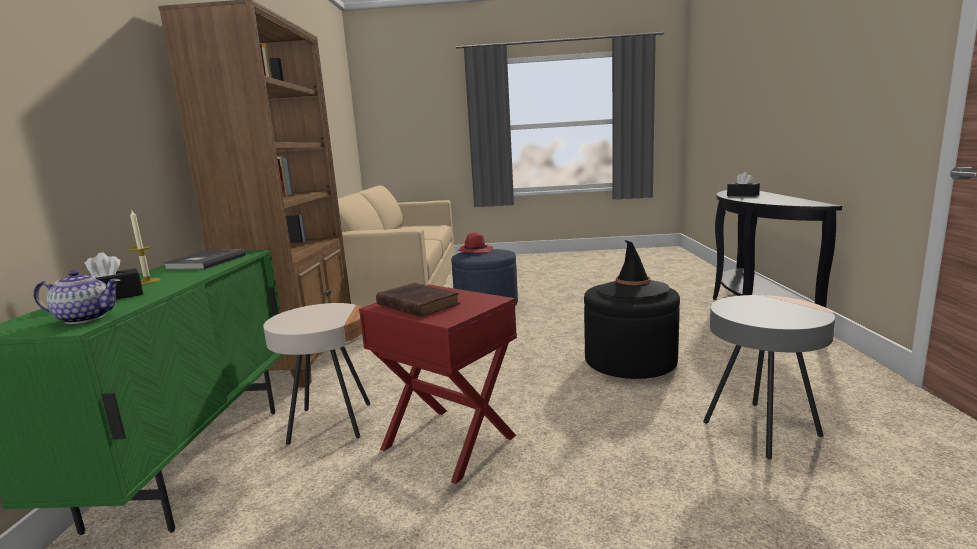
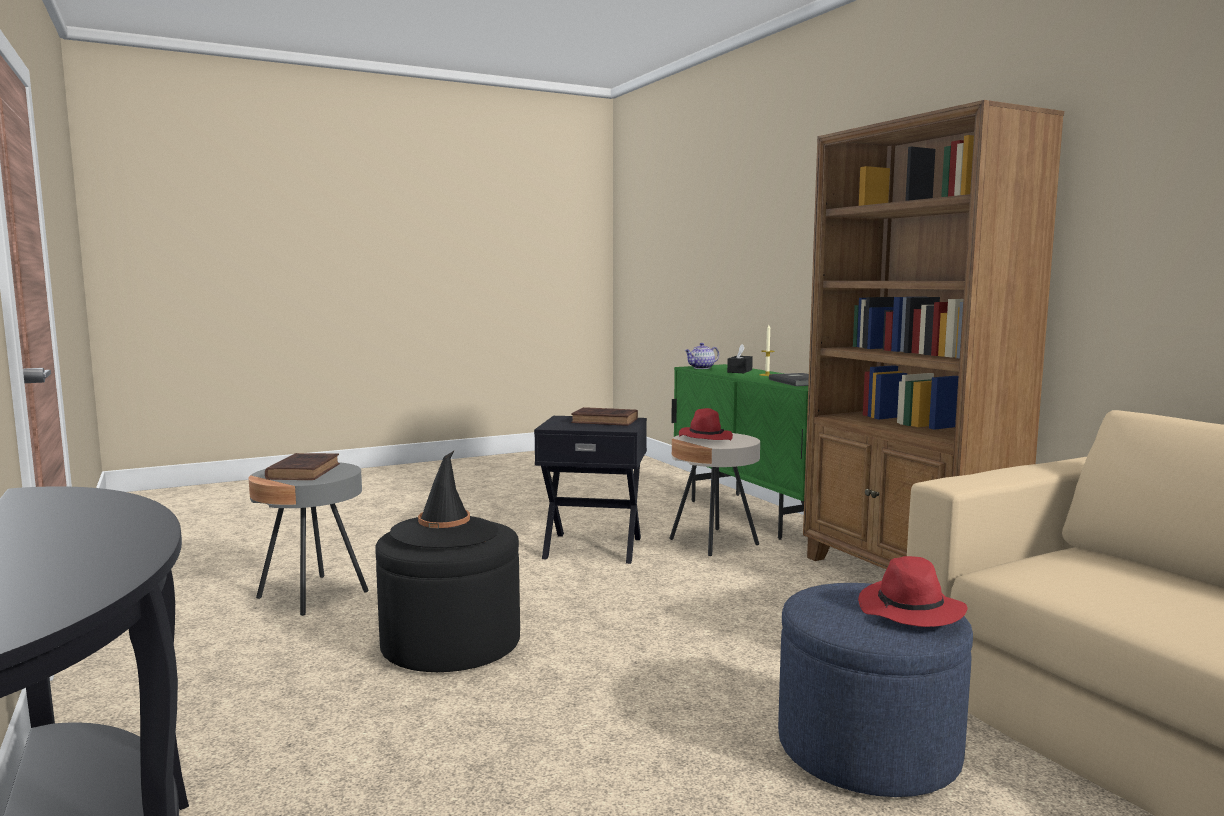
camera: 150 degrees right, 5 degrees down
red side table [359,285,517,484] -> black side table [534,416,647,564]
black tissue box [727,172,760,196] -> none
none -> brown book [265,453,340,480]
none -> red hat [679,408,733,440]

